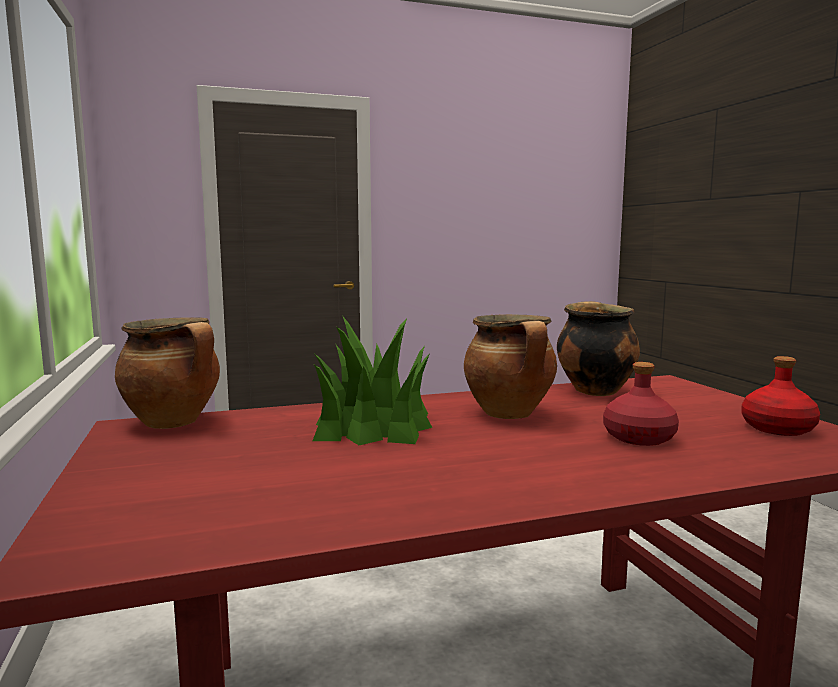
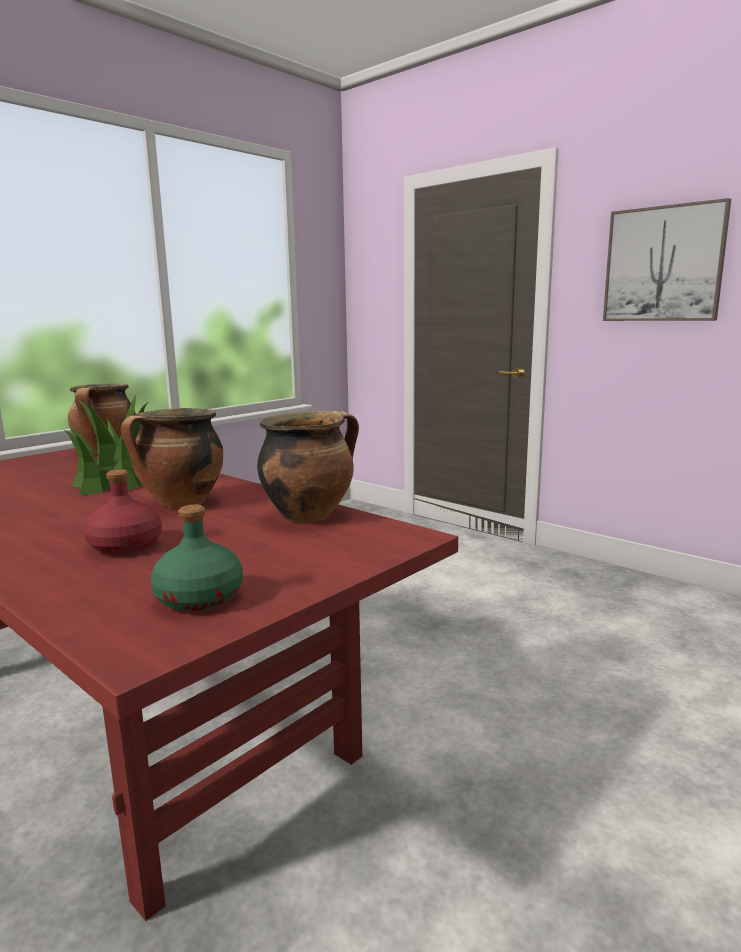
camera: 60 degrees right, 5 degrees up
red bottle [741,356,820,436] -> green bottle [151,504,243,611]
none -> picture [603,198,731,321]

